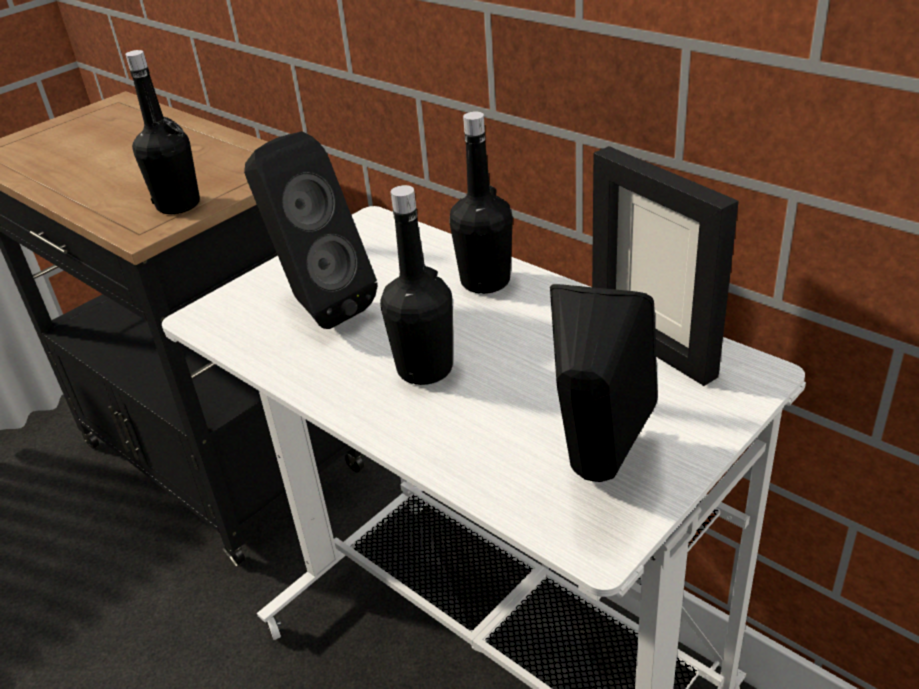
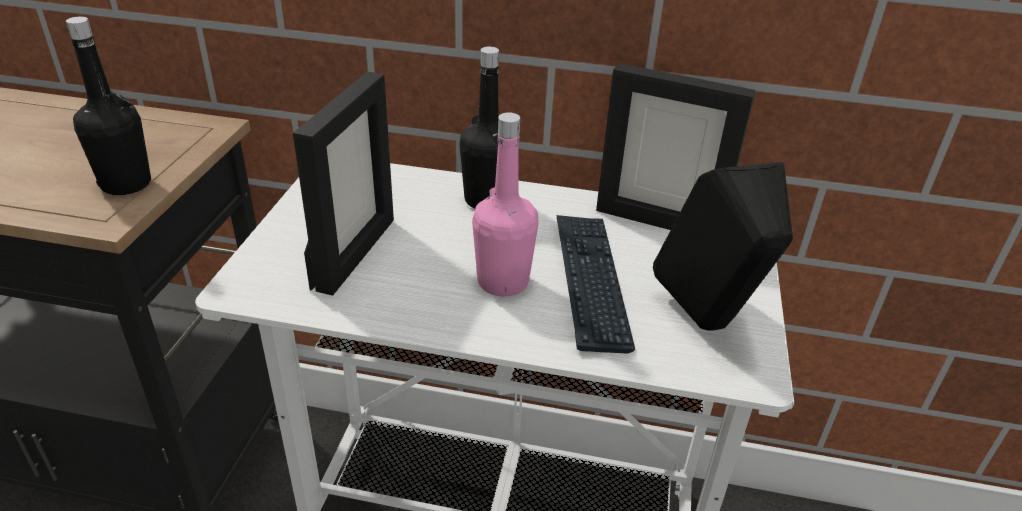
camera: 35 degrees left, 0 degrees up
black speaker [244,131,377,329] -> picture frame [293,71,394,296]
black bottle [380,185,453,385] -> pink bottle [472,112,539,297]
none -> keyboard [557,215,635,354]

